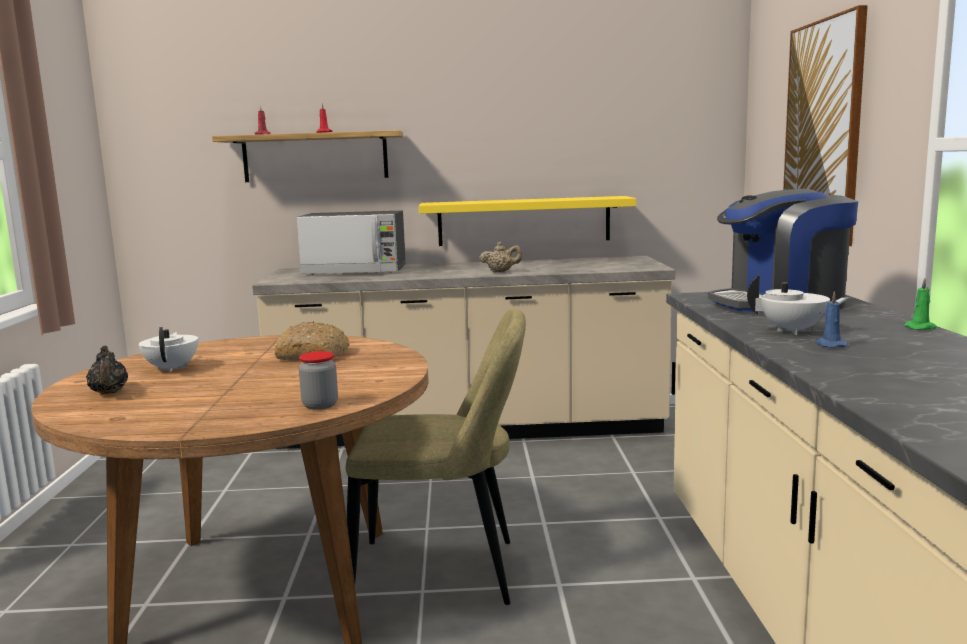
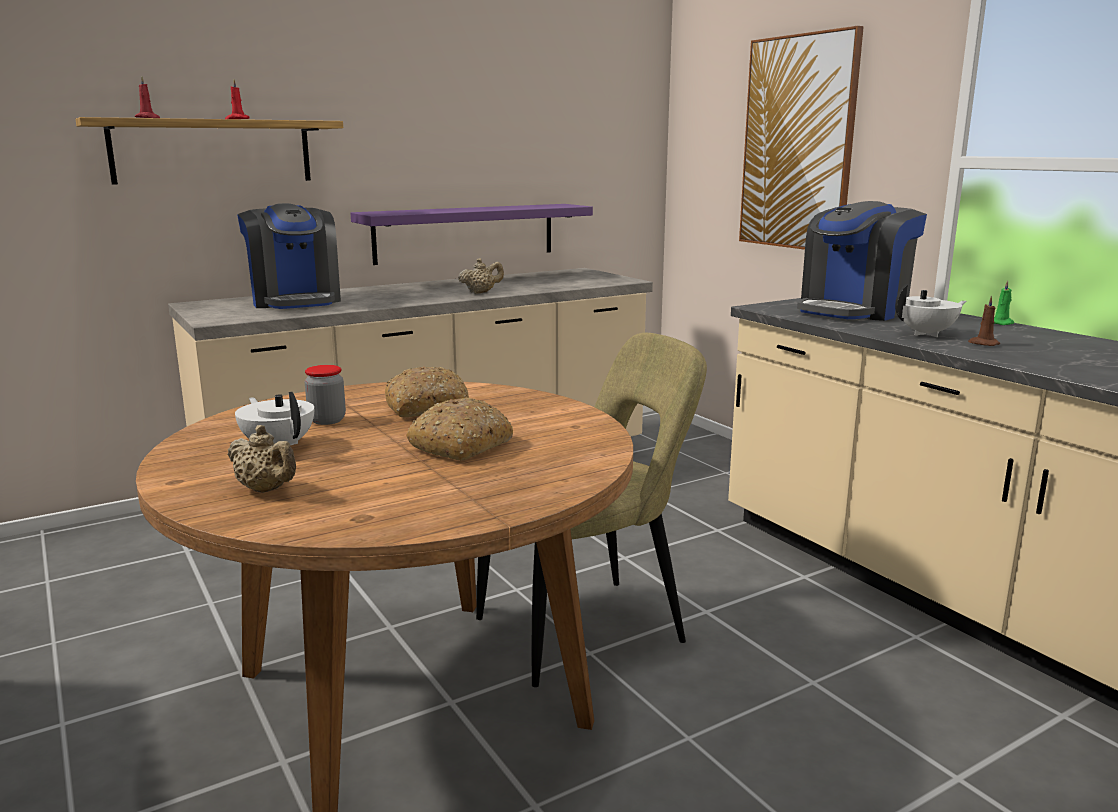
camera: 30 degrees left, 5 degrees up
black teapot [86,346,128,394] -> beige teapot [227,425,296,493]
microwave [297,211,406,275] -> coffee machine [237,203,341,309]
jar [299,351,338,410] -> jar moved to [305,365,346,425]
yellow shelf [419,196,636,246] -> purple shelf [351,204,593,265]
blue candle [815,291,848,348] -> brown candle [968,296,1000,346]
none -> bread [406,398,513,460]

